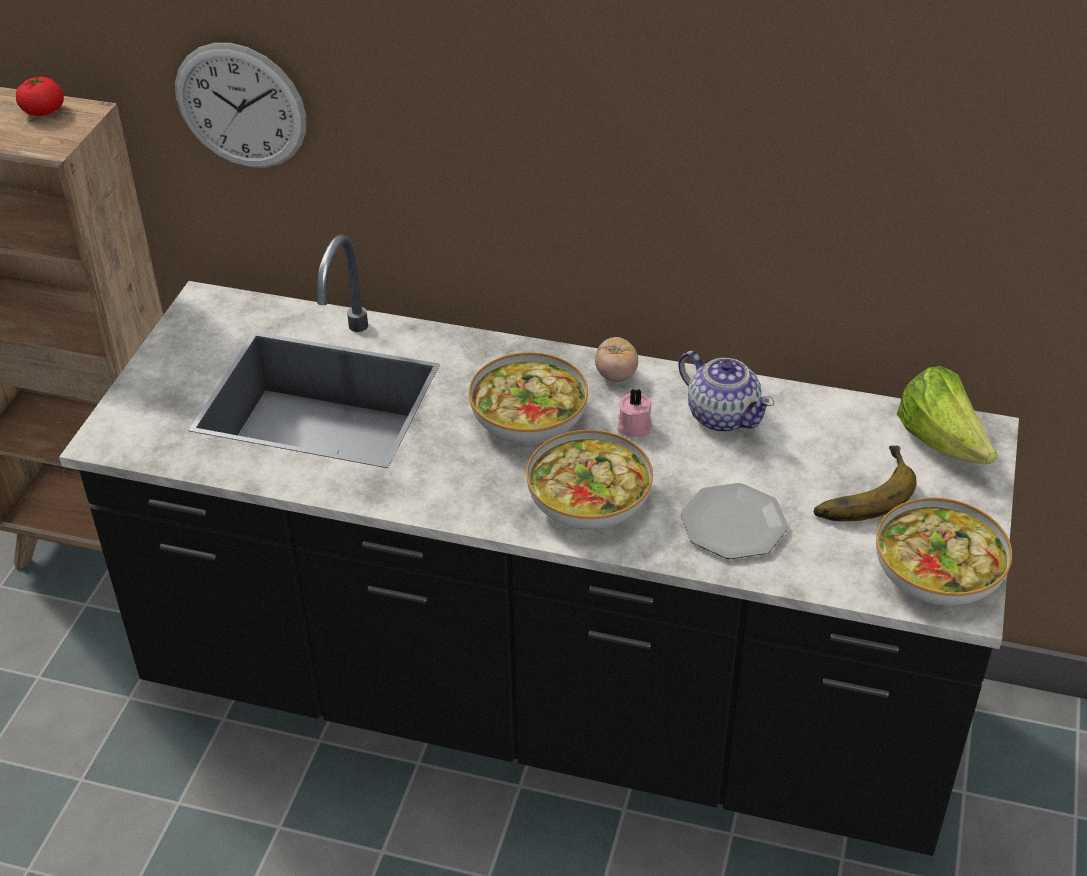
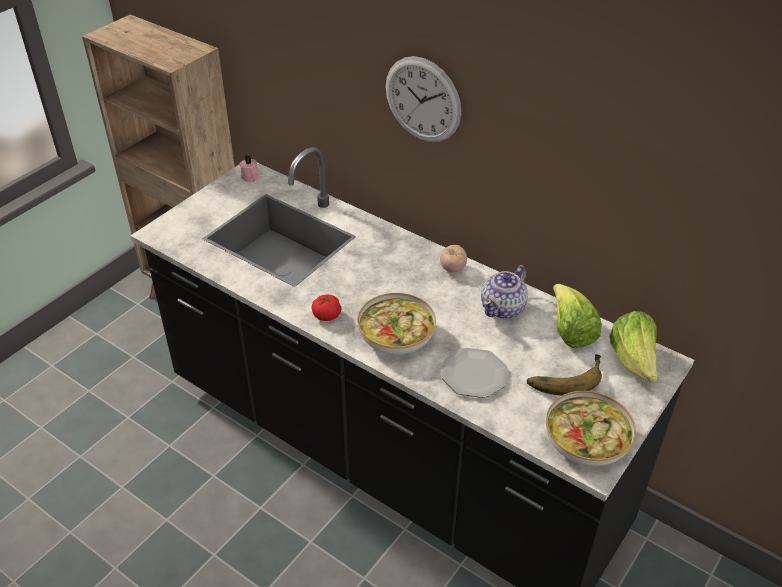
camera: 20 degrees right, 0 degrees up
tomato [16,77,64,116] -> tomato moved to [311,295,342,321]
wall clock [175,43,306,168] -> wall clock moved to [386,56,461,142]
bowl [469,352,588,445] -> none
pink candle [617,388,652,437] -> pink candle moved to [240,155,260,182]
teapot [678,351,774,432] -> teapot turned 60 degrees clockwise [481,265,528,319]
none -> lettuce [553,284,602,348]

